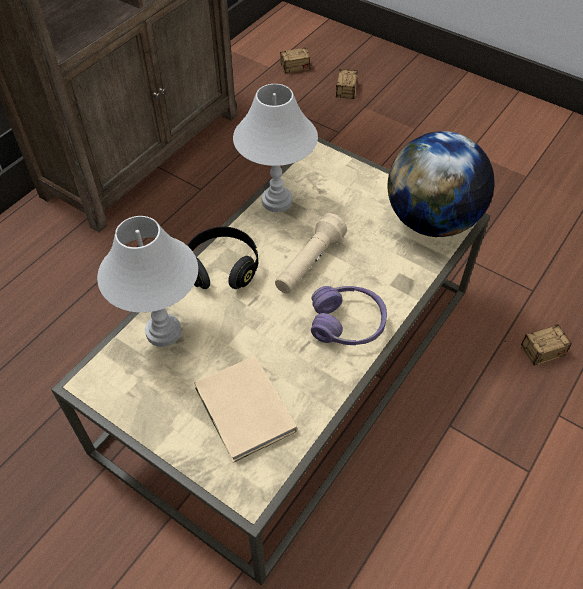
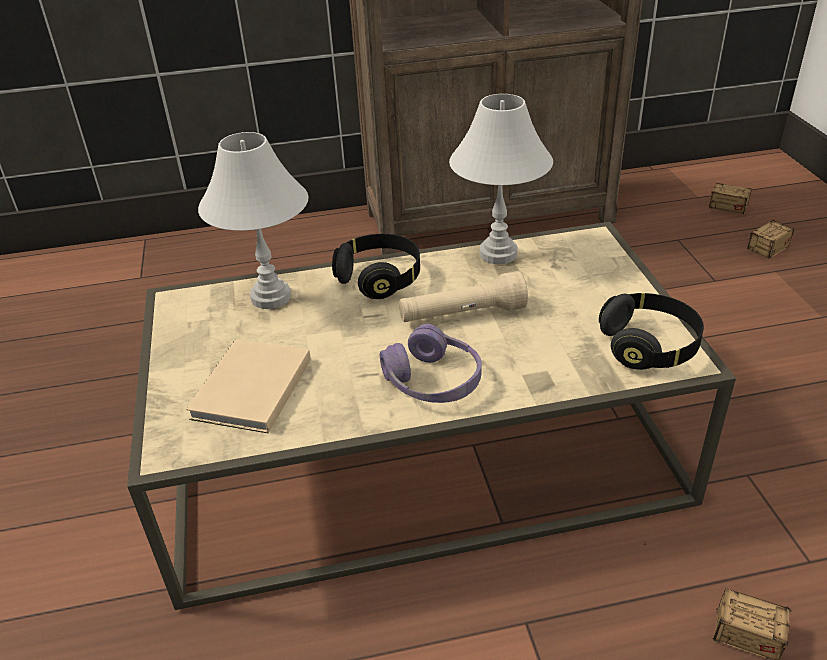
camera: 45 degrees right, 15 degrees down
globe [388,131,494,237] -> black headphones [599,293,704,370]

